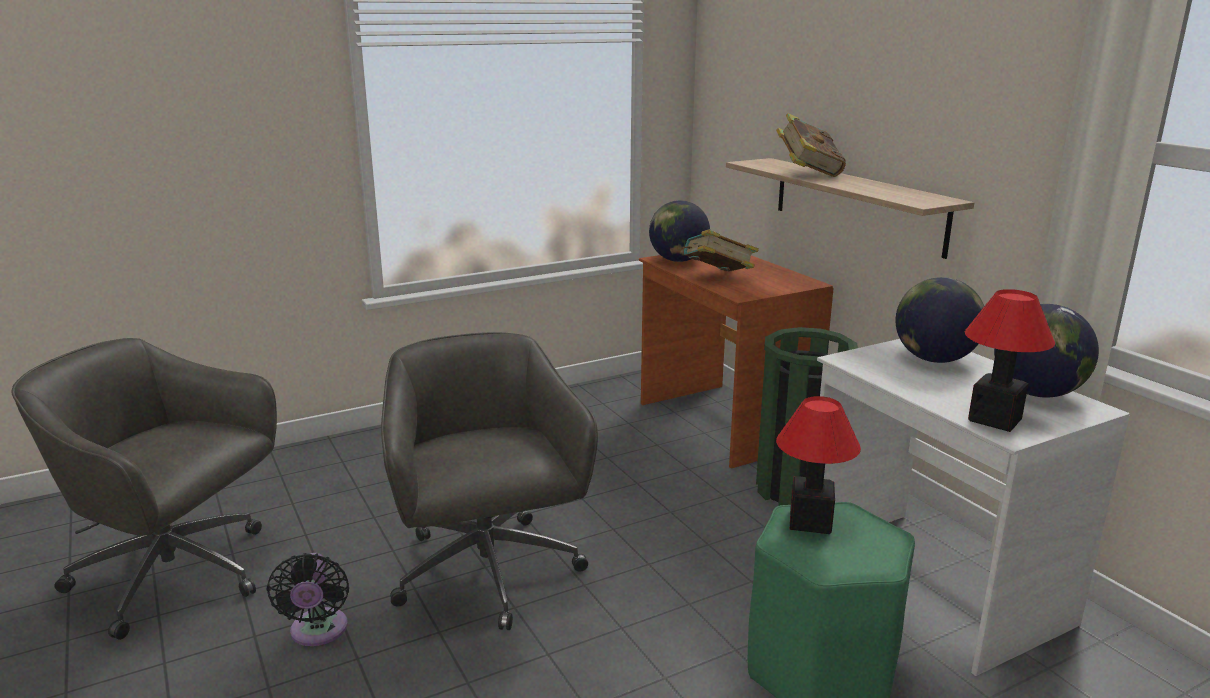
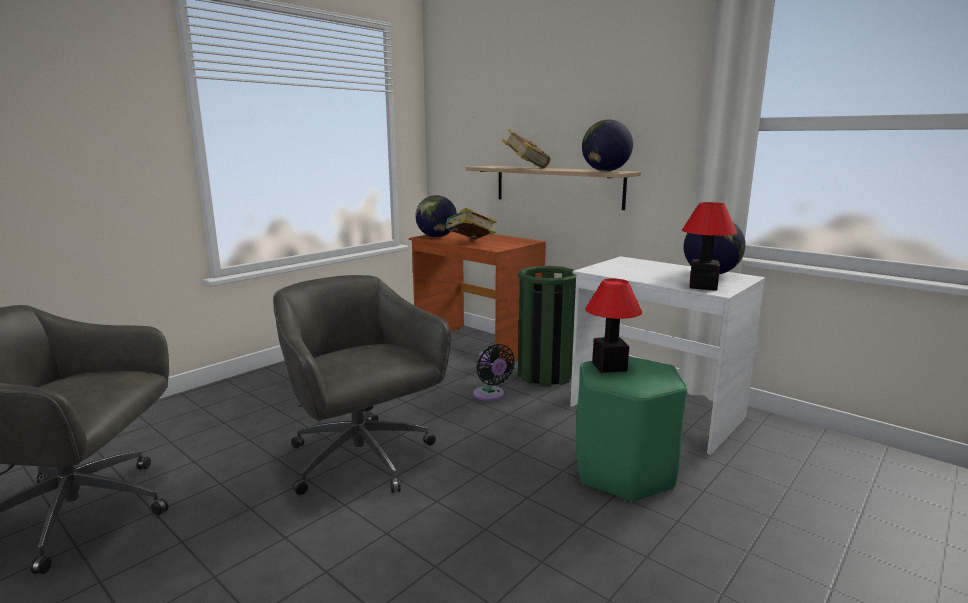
camera: 20 degrees left, 5 degrees down
black fan [267,553,349,646] -> black fan moved to [473,344,515,401]
globe [896,277,984,363] -> globe moved to [582,119,633,171]

